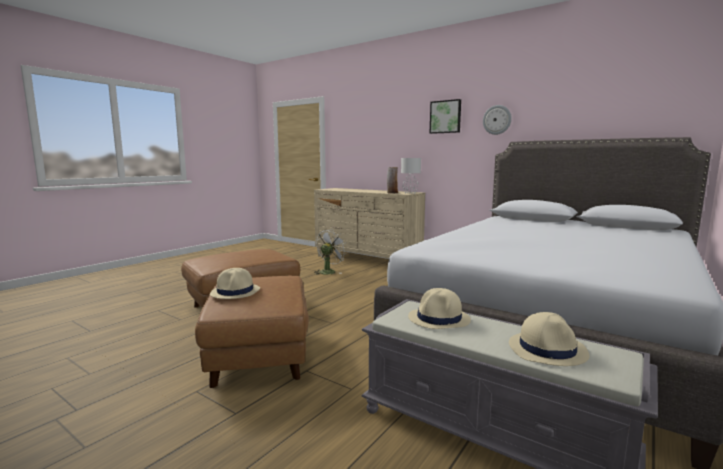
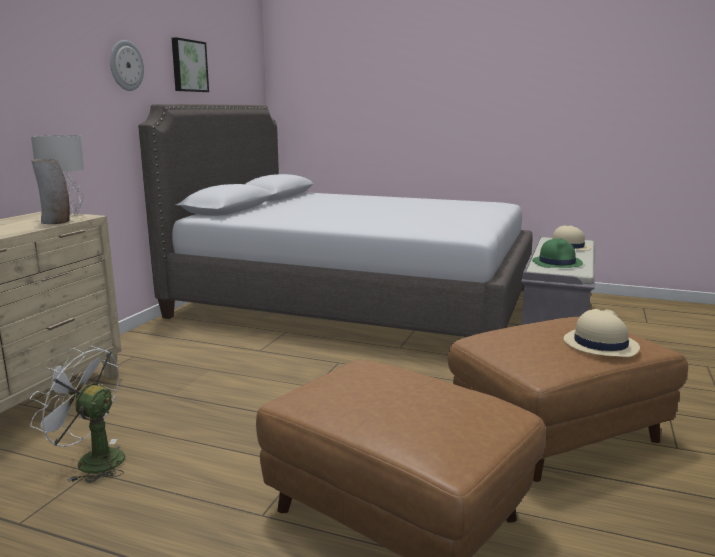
camera: 105 degrees left, 5 degrees up
beige hat [408,288,471,329] -> green hat [532,239,583,268]
picture [430,99,461,134] -> picture moved to [172,37,209,92]

